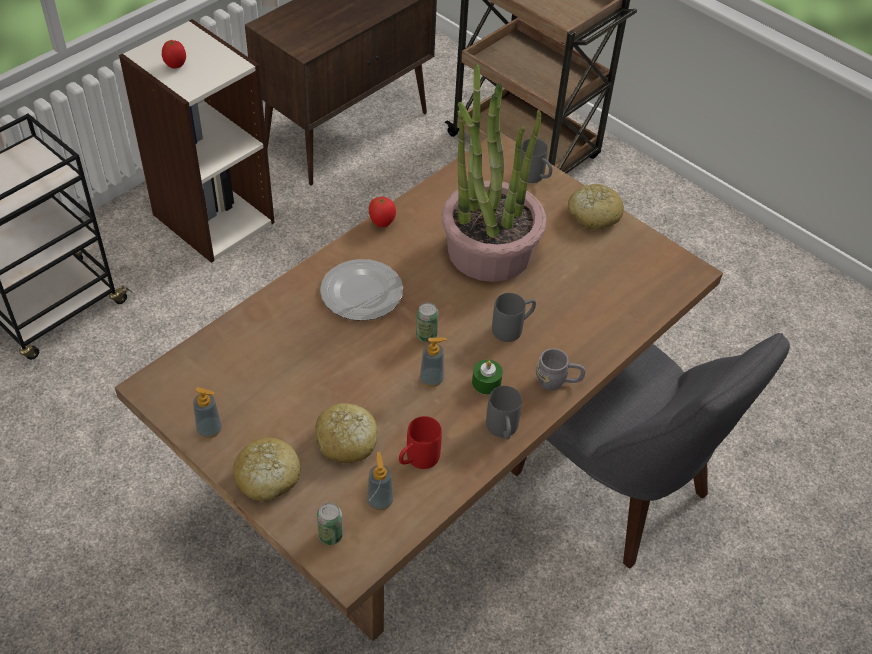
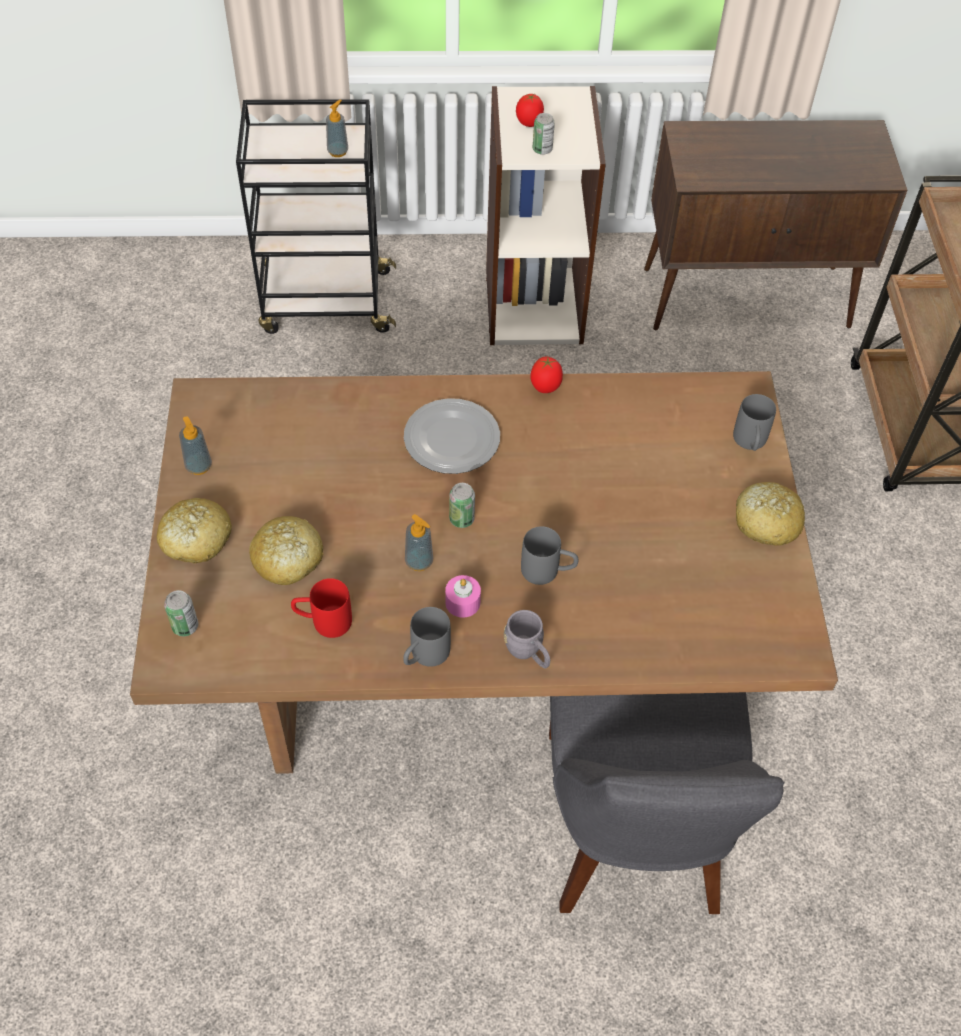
camera: 45 degrees right, 5 degrees up
soap dispenser [367,452,393,511] -> soap dispenser moved to [326,100,348,157]
potted plant [442,64,546,282] -> none
green candle [472,360,503,395] -> pink candle [445,575,481,618]
none -> can [533,113,555,155]

